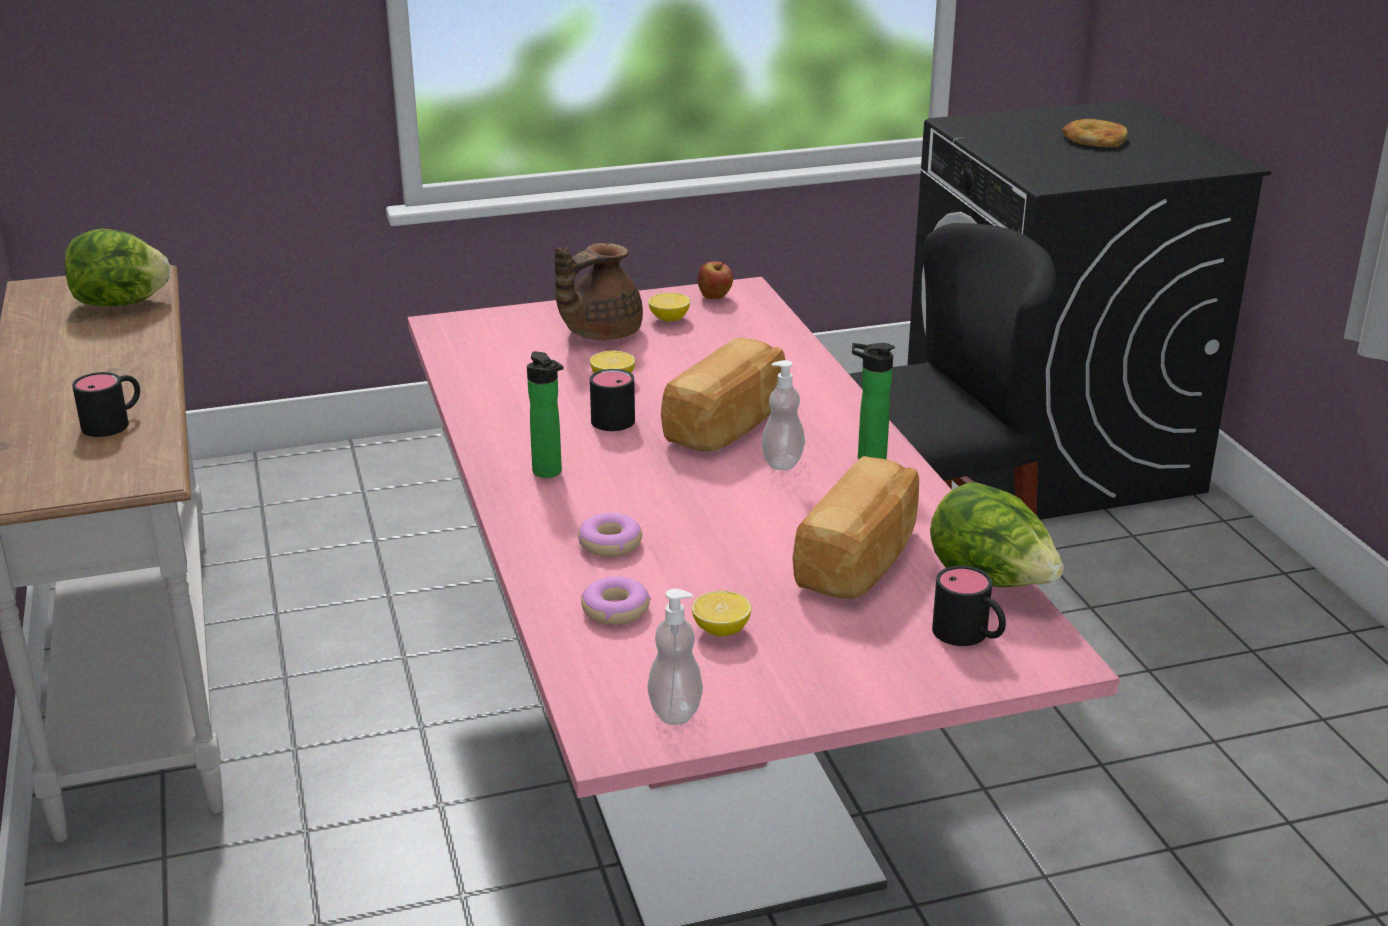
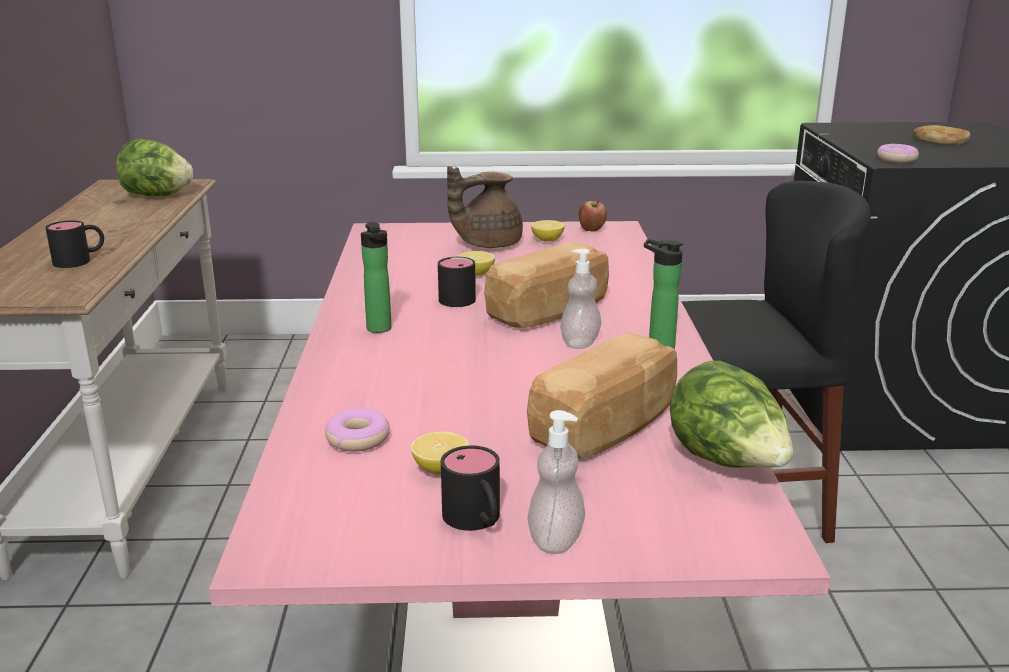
camera: 15 degrees right, 5 degrees down
donut [578,513,642,557] -> donut moved to [877,144,919,163]
soap dispenser [647,589,703,725] -> soap dispenser moved to [527,410,585,554]
black mug [932,566,1006,646] -> black mug moved to [441,445,500,531]

